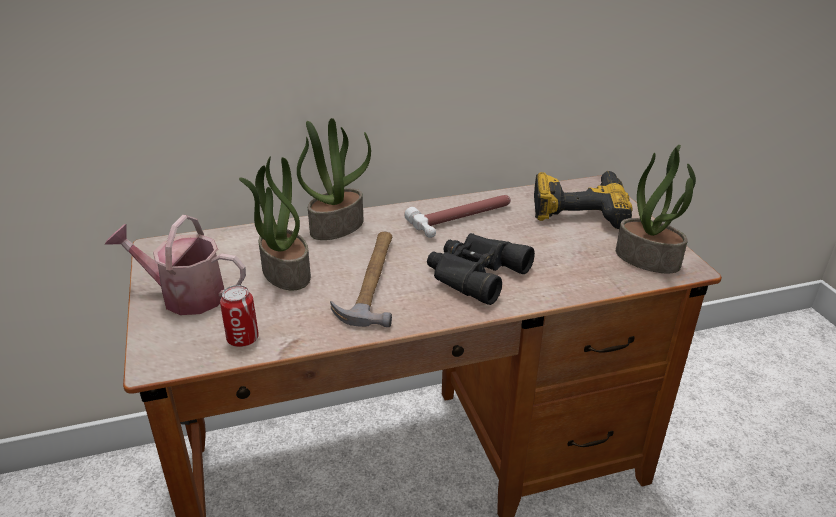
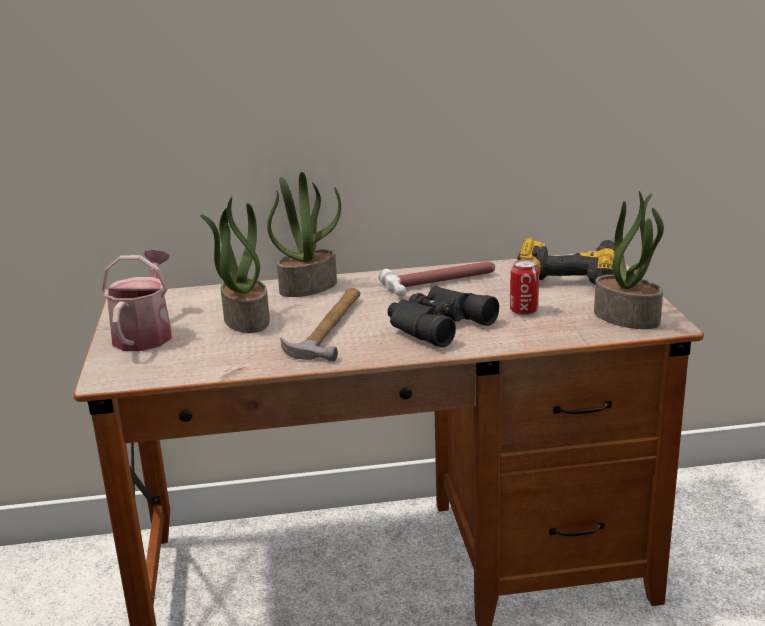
camera: 10 degrees right, 10 degrees down
watering can [105,215,246,315] -> watering can turned 75 degrees clockwise [101,249,172,351]
can [220,285,259,347] -> can moved to [510,259,539,315]

